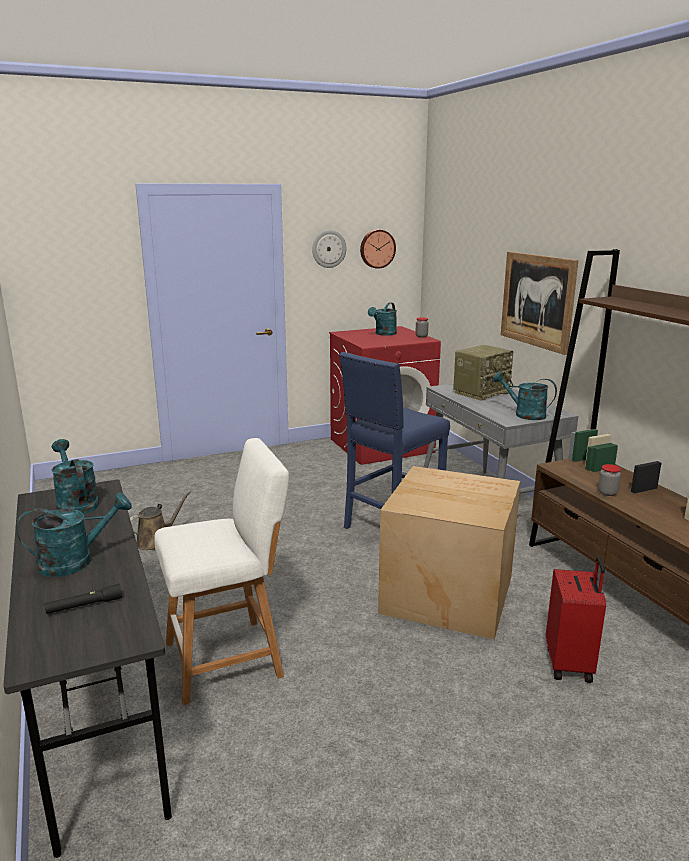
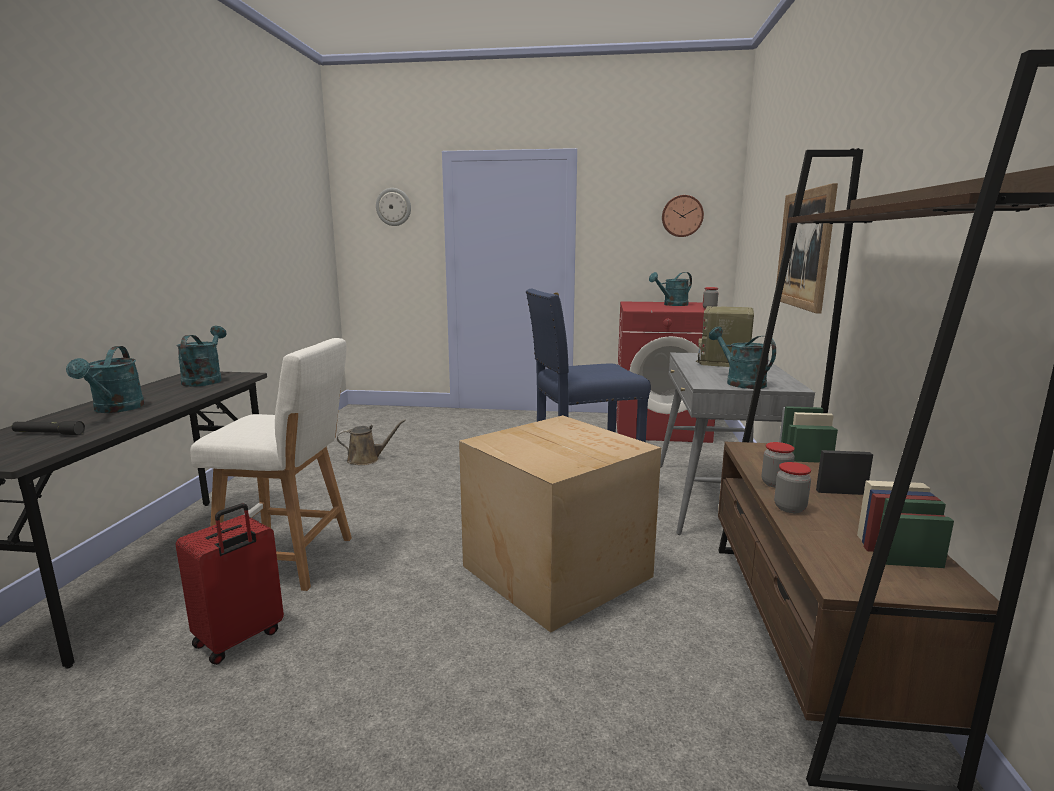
camera: 30 degrees right, 5 degrees down
turquoise watering can [16,493,132,577] -> turquoise watering can turned 75 degrees clockwise [66,346,145,413]
wall clock [312,230,346,268] -> wall clock moved to [376,188,411,226]
radio [453,345,513,401] -> radio turned 120 degrees clockwise [696,306,754,367]
red suitcase [546,557,606,683] -> red suitcase moved to [175,503,284,665]
none -> jar [774,462,811,513]

